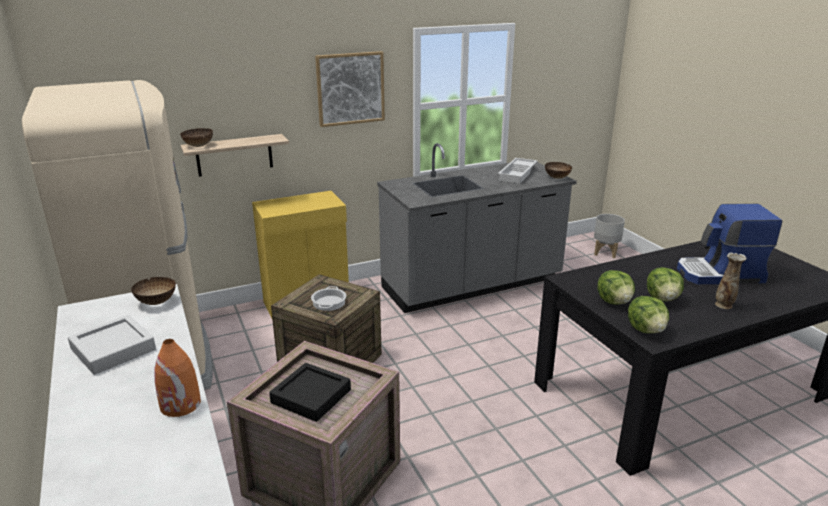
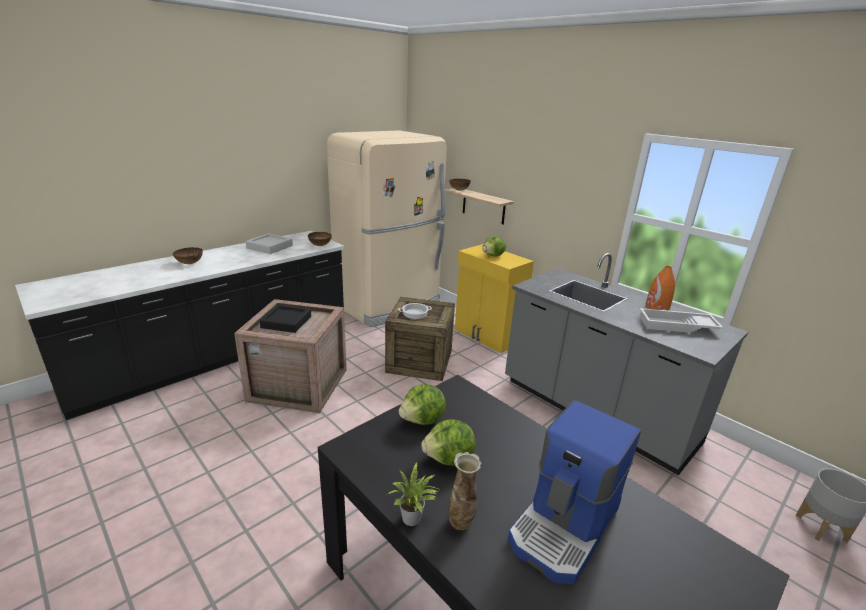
camera: 70 degrees right, 0 degrees up
orange vase [154,339,201,417] -> orange vase moved to [646,266,675,311]
picture [315,51,385,127] -> none
bowl [545,162,572,179] -> bowl moved to [173,247,203,264]
lettuce [628,296,669,333] -> lettuce moved to [482,236,506,256]
coffee machine [677,204,782,284] -> coffee machine turned 120 degrees counterclockwise [508,400,641,584]
none -> potted plant [388,462,441,526]

